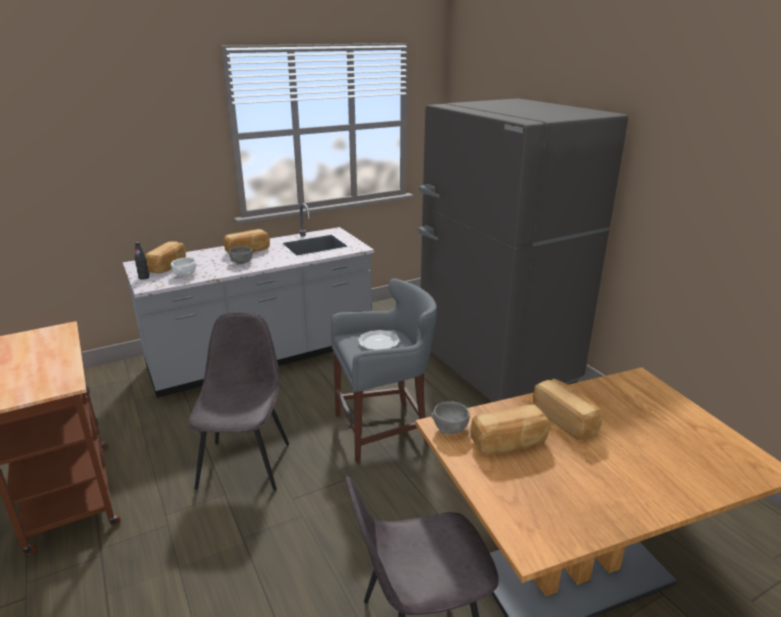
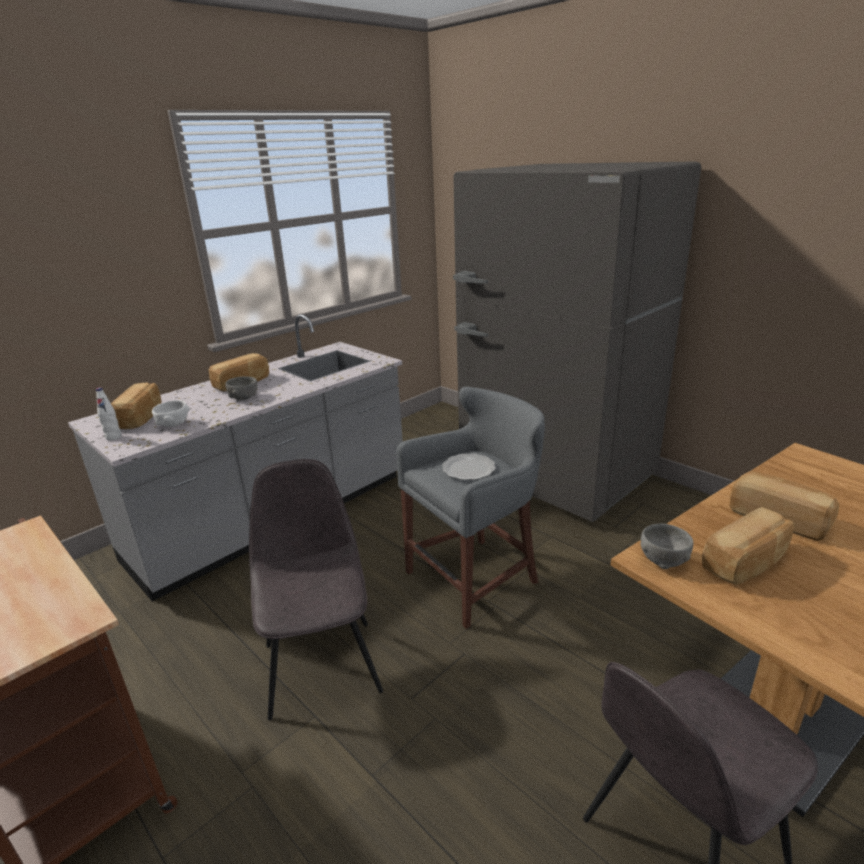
camera: 15 degrees left, 0 degrees up
black bottle [135,242,149,280] -> white bottle [96,387,122,441]

